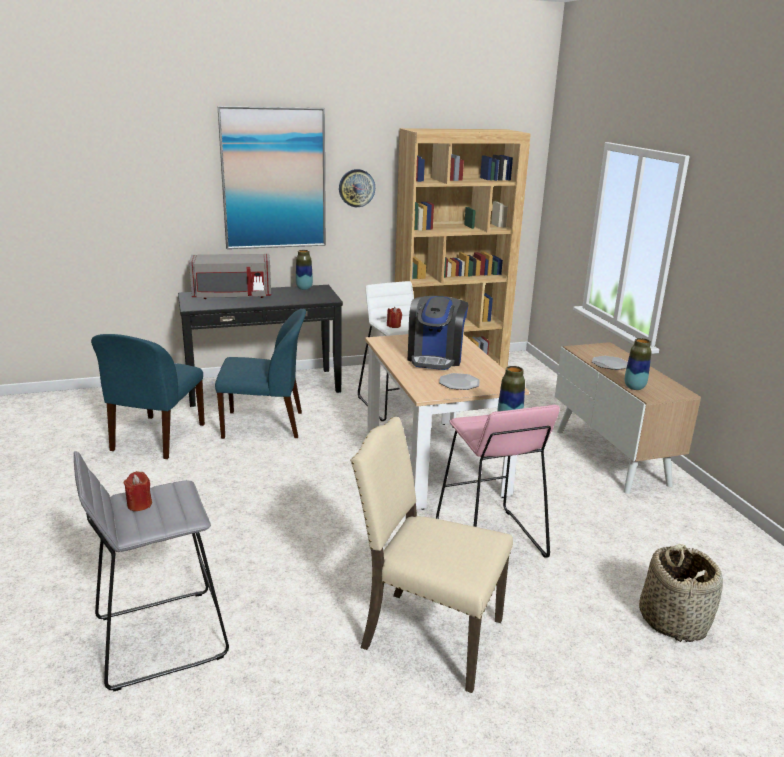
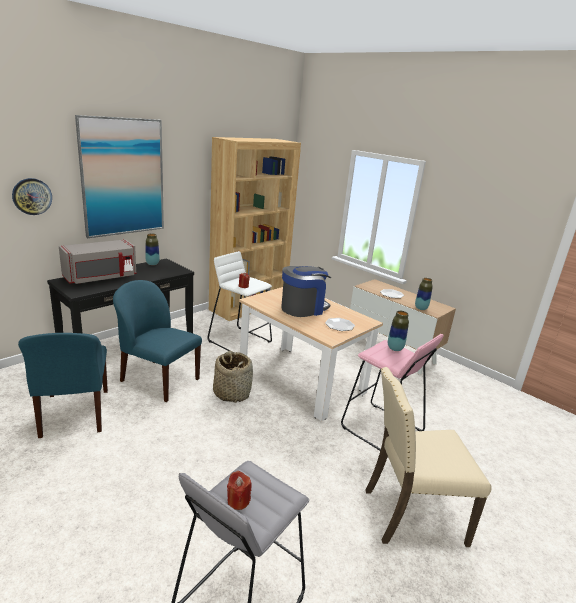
camera: 30 degrees left, 0 degrees up
blue chair [215,309,306,439] -> blue chair turned 120 degrees counterclockwise [113,280,202,402]
wall clock [339,169,375,207] -> wall clock moved to [12,178,52,215]
coffee machine [408,296,469,370] -> coffee machine turned 105 degrees counterclockwise [281,266,331,317]
basket [639,544,723,642] -> basket moved to [213,351,253,403]

